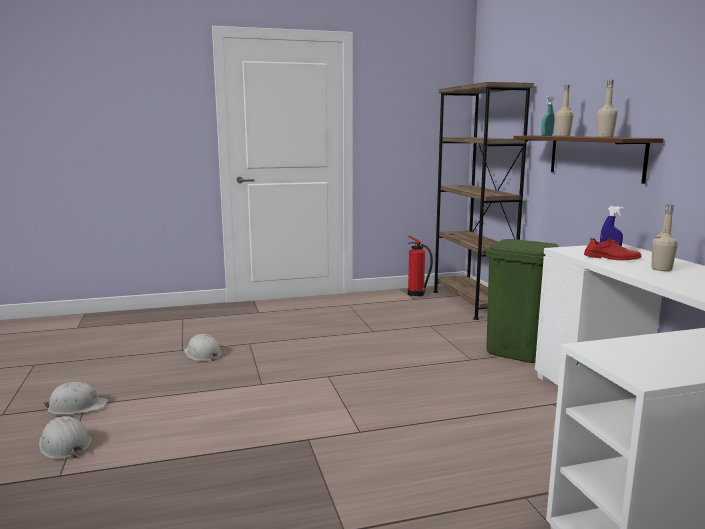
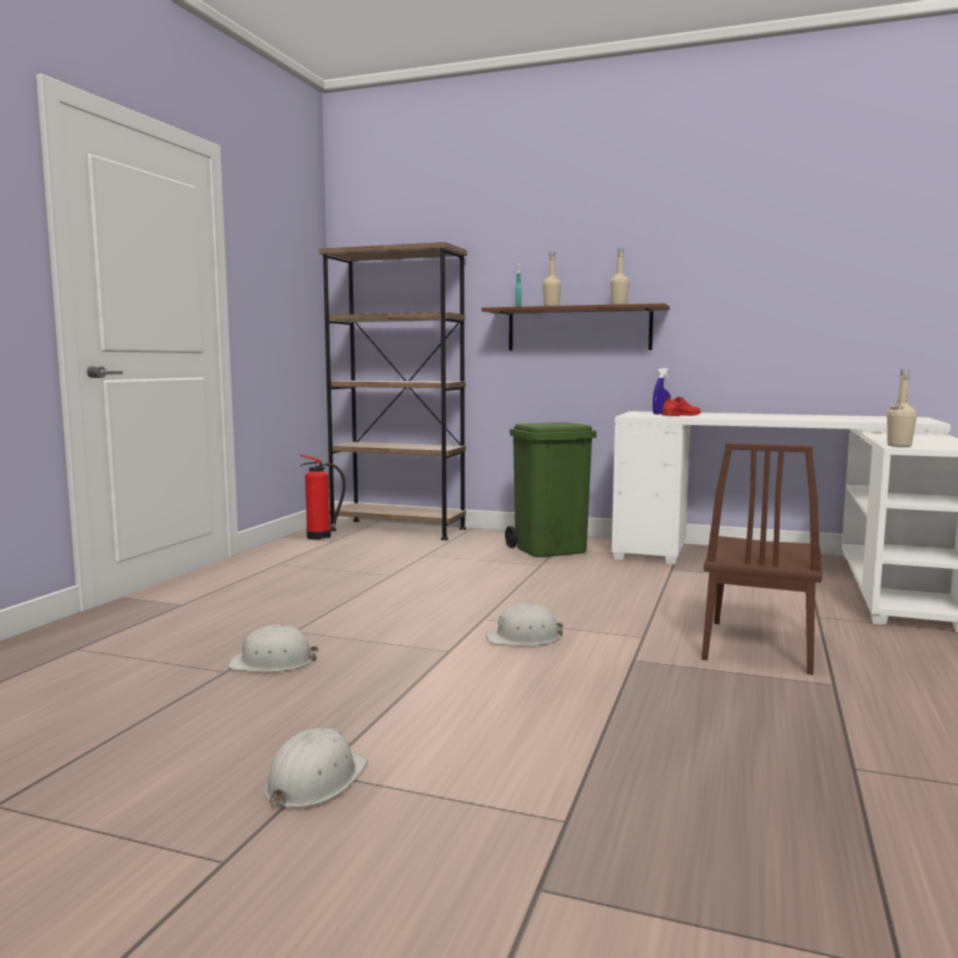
camera: 55 degrees left, 5 degrees down
white hard hat [39,416,92,459] -> white hard hat moved to [485,603,563,646]
beige bottle [652,205,678,271] -> beige bottle moved to [887,369,917,447]
none -> brown chair [702,443,822,675]

